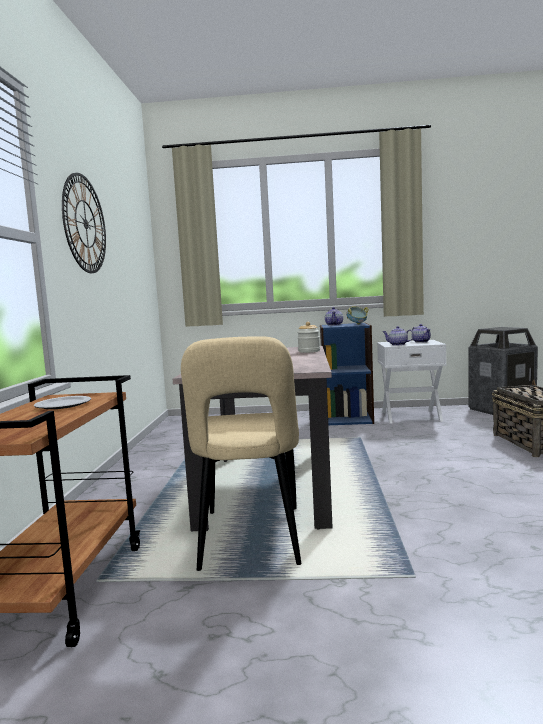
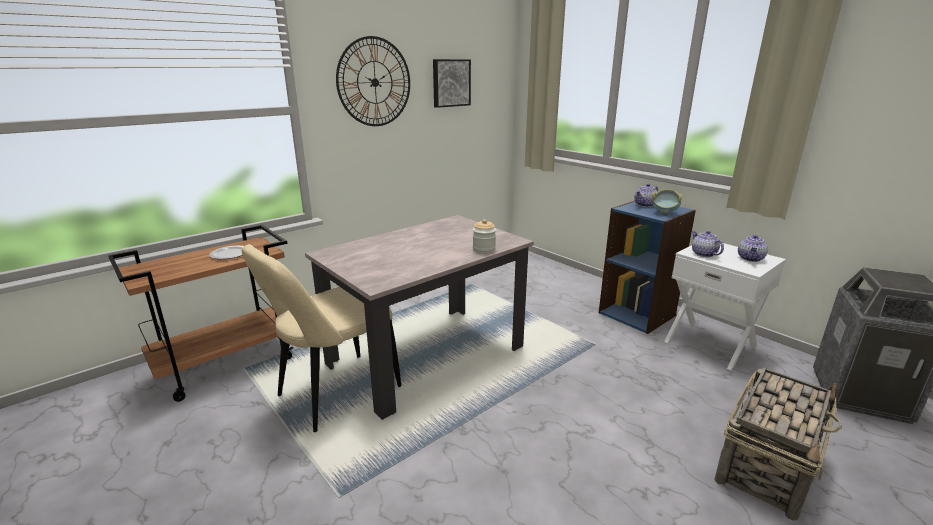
camera: 45 degrees right, 15 degrees up
none -> picture [433,59,471,108]

